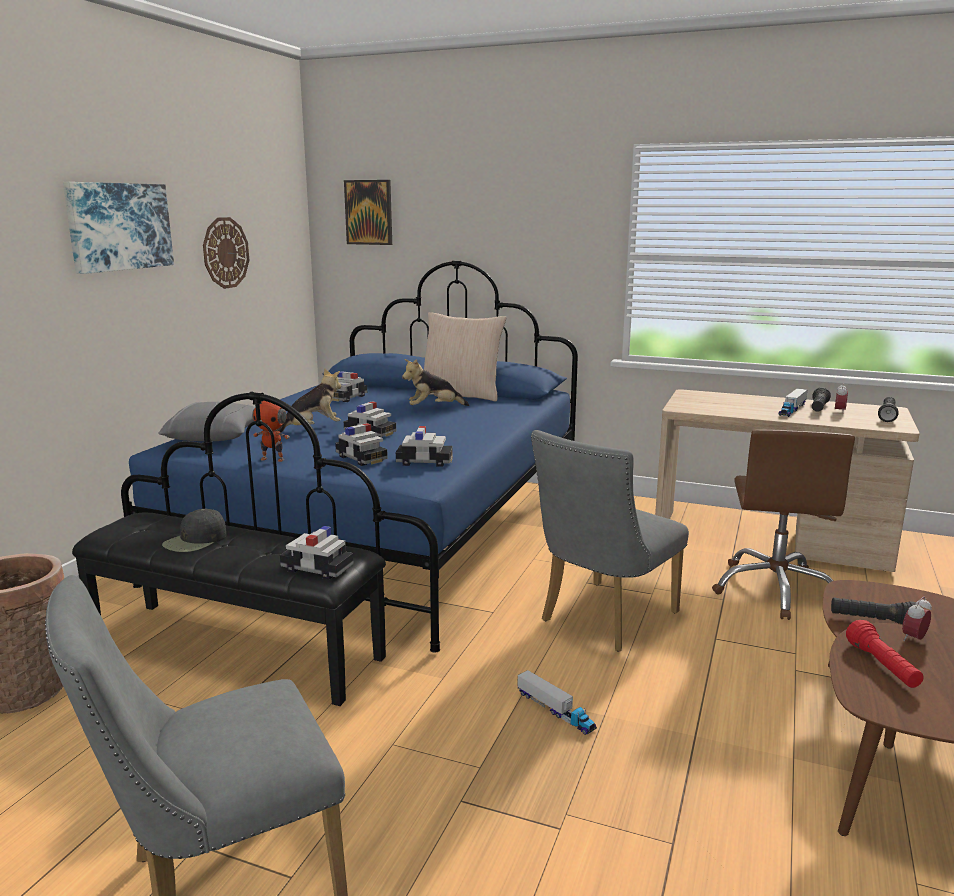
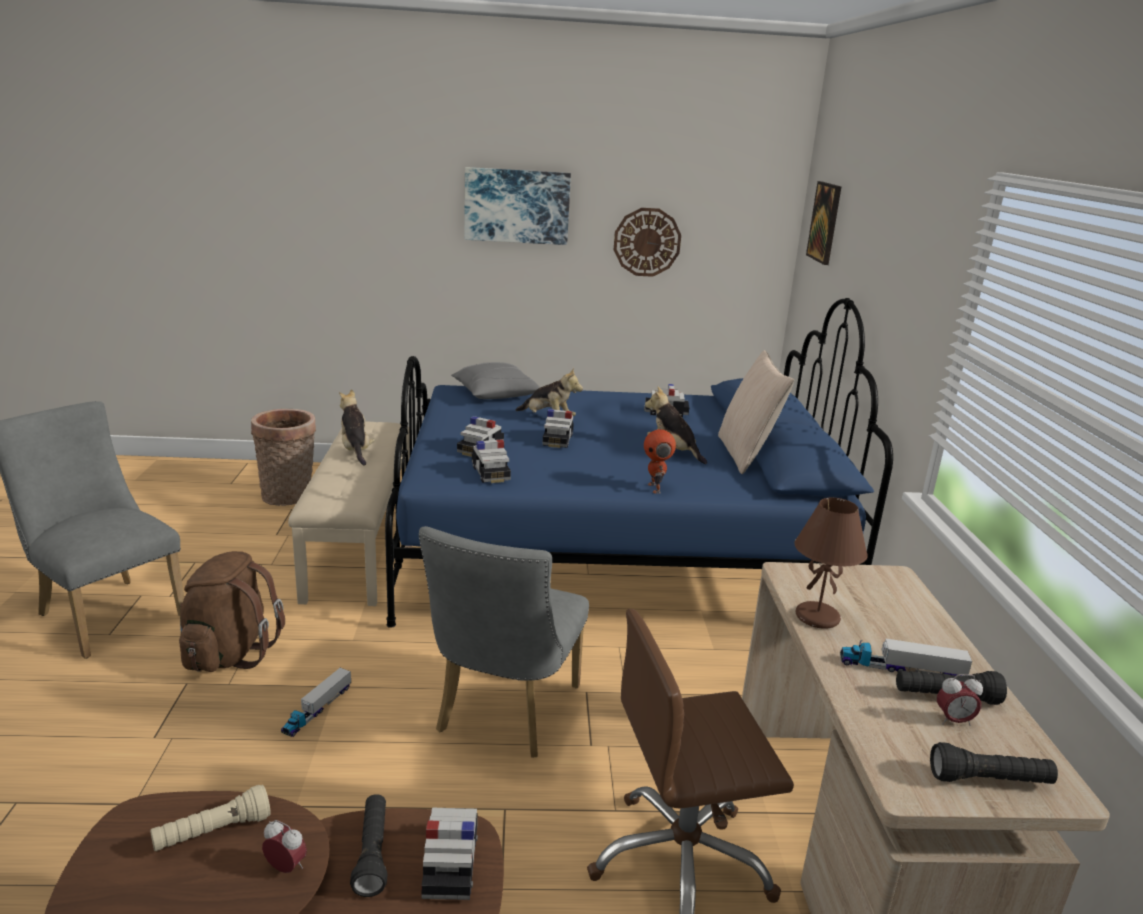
camera: 65 degrees right, 5 degrees up
black bench [72,512,386,706] -> beige bench [288,421,410,606]
black cap [162,509,227,552] -> plush toy [339,389,375,465]
toy robot [252,401,290,462] -> toy robot moved to [644,420,676,494]
toy car [280,526,354,580] -> toy car moved to [421,808,478,900]
grey chair [531,430,689,651] -> grey chair turned 90 degrees counterclockwise [419,526,589,757]
red flashlight [846,620,924,688] -> beige flashlight [150,785,271,851]
none -> brown backpack [179,551,285,672]
none -> brown table lamp [794,498,868,629]

